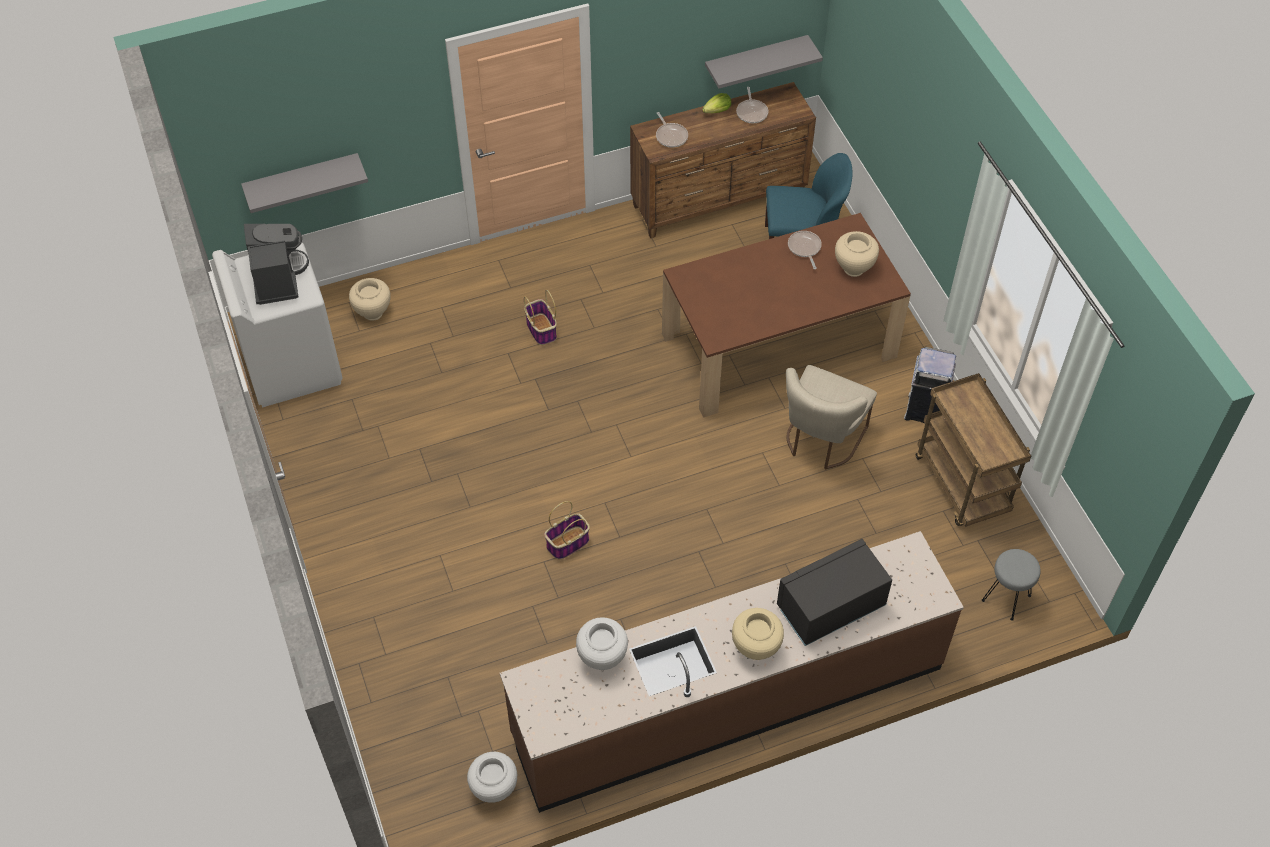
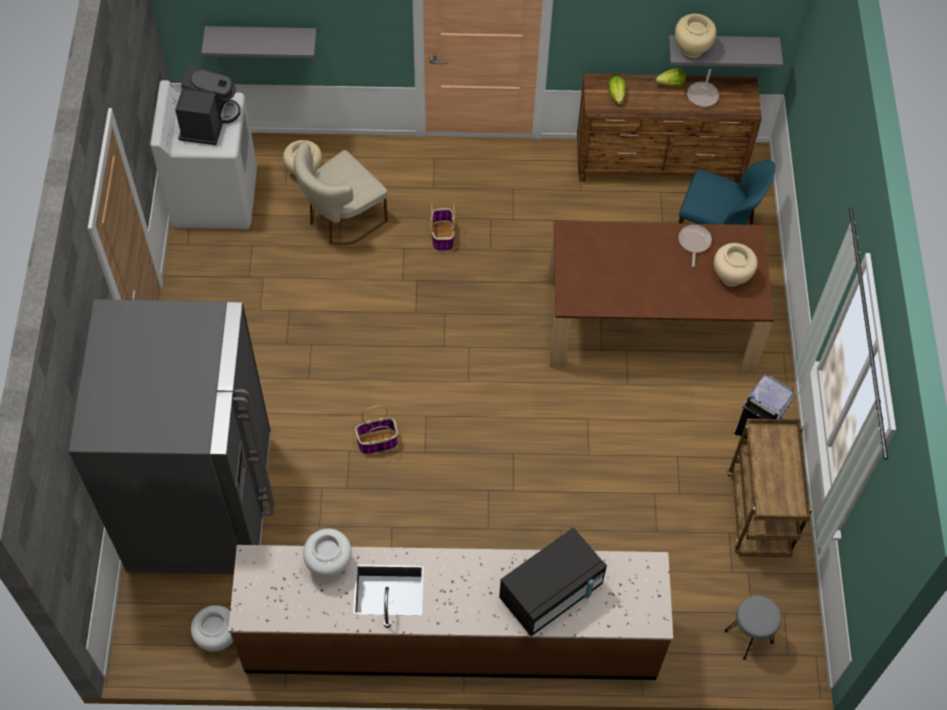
camera: 20 degrees right, 5 degrees up
frying pan [656,112,688,148] -> lettuce [607,76,626,104]
beige vase [732,608,784,660] -> beige vase moved to [675,14,716,58]
black microwave [777,539,892,646] -> black microwave turned 150 degrees clockwise [499,528,607,636]
beige chair [786,365,877,470] -> beige chair moved to [293,142,388,245]
none -> grey fridge [69,299,275,574]

